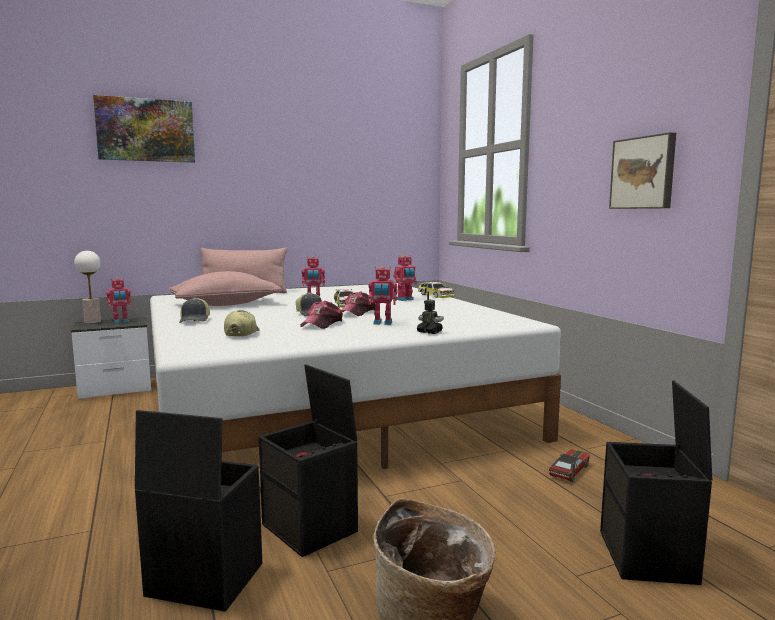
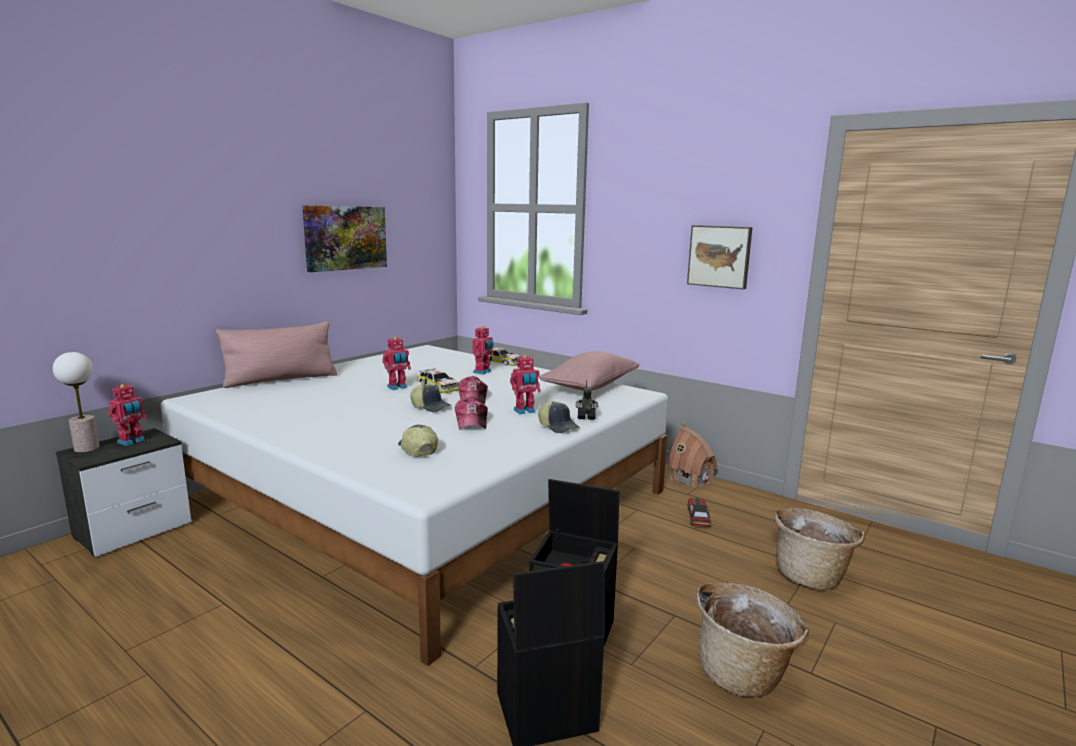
camera: 30 degrees left, 5 degrees up
picture [93,95,195,163] -> picture moved to [302,206,387,272]
pink pillow [169,271,282,306] -> pink pillow moved to [539,351,639,391]
cap [179,297,210,323] -> cap moved to [538,401,580,433]
black storage box [600,380,712,585] -> basket [773,508,865,590]
none -> toy house [668,422,717,488]

